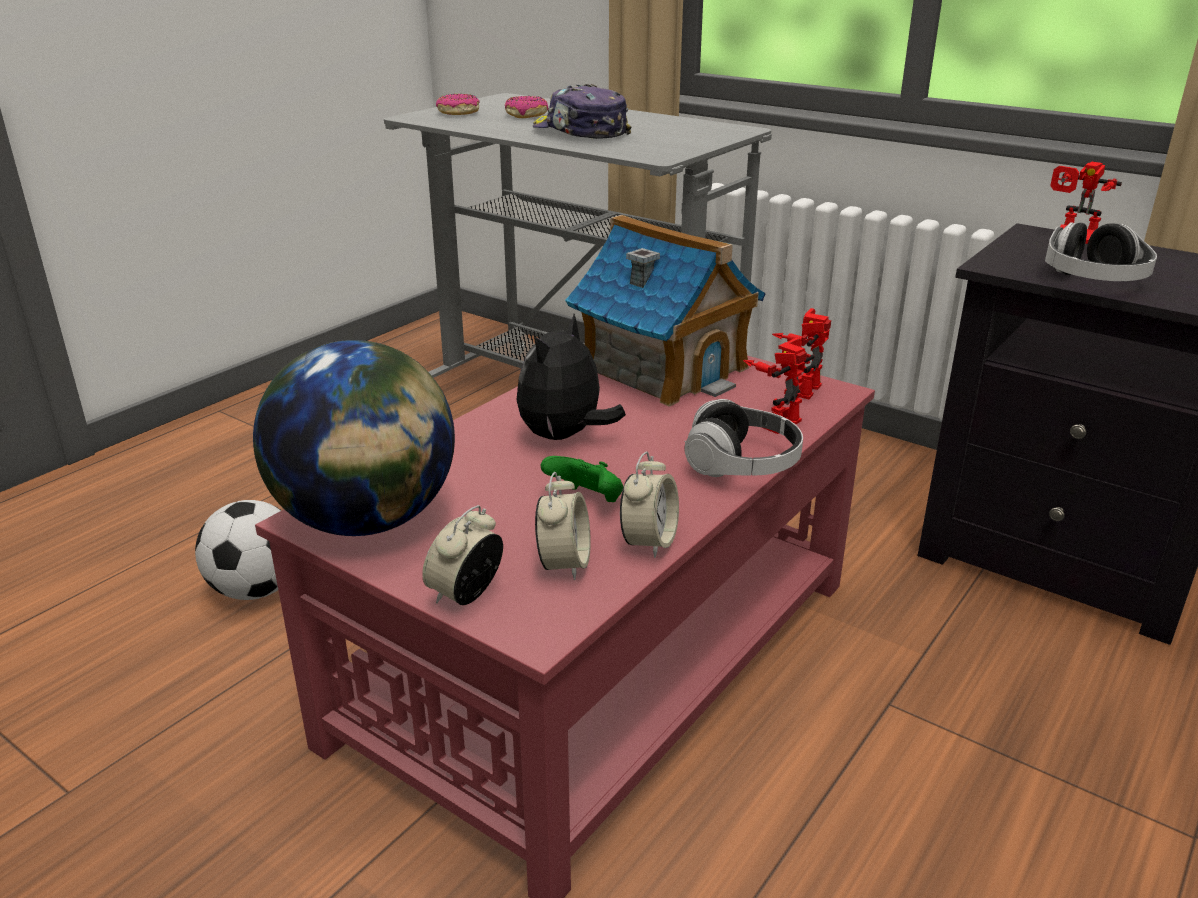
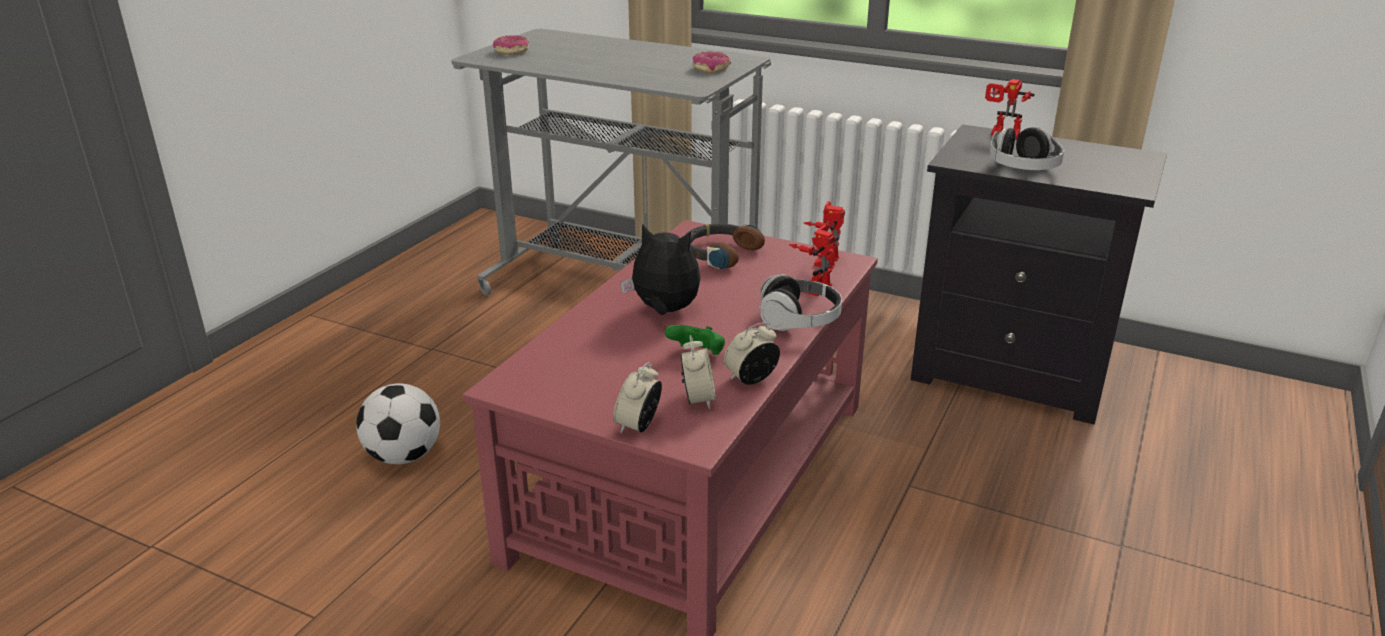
camera: 10 degrees left, 0 degrees up
globe [253,340,455,536] -> none
donut [505,96,548,118] -> donut moved to [693,52,731,73]
plush toy [517,314,626,440] -> plush toy turned 90 degrees clockwise [620,224,700,315]
cap [532,84,631,139] -> none
toy house [565,215,766,407] -> headphones [687,224,765,269]
alarm clock [620,451,679,558] -> alarm clock turned 135 degrees counterclockwise [724,322,780,385]

